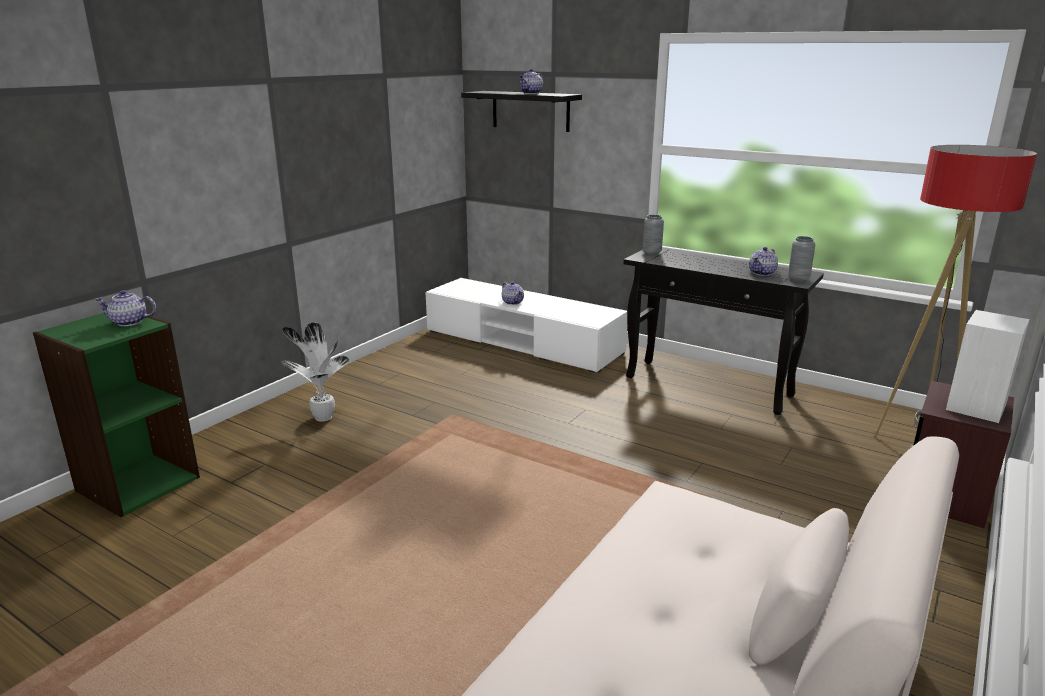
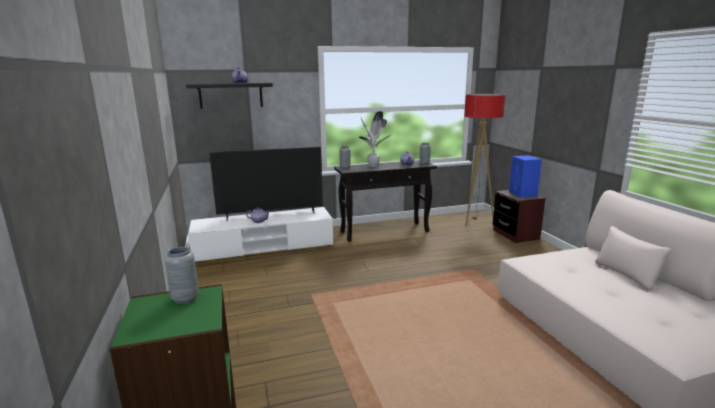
camera: 50 degrees left, 5 degrees down
teapot [95,290,156,326] -> grey vase [165,247,199,304]
potted plant [282,322,349,422] -> potted plant moved to [359,111,392,167]
white speaker [946,310,1030,423] -> blue speaker [509,155,542,198]
none -> television [209,147,323,221]

